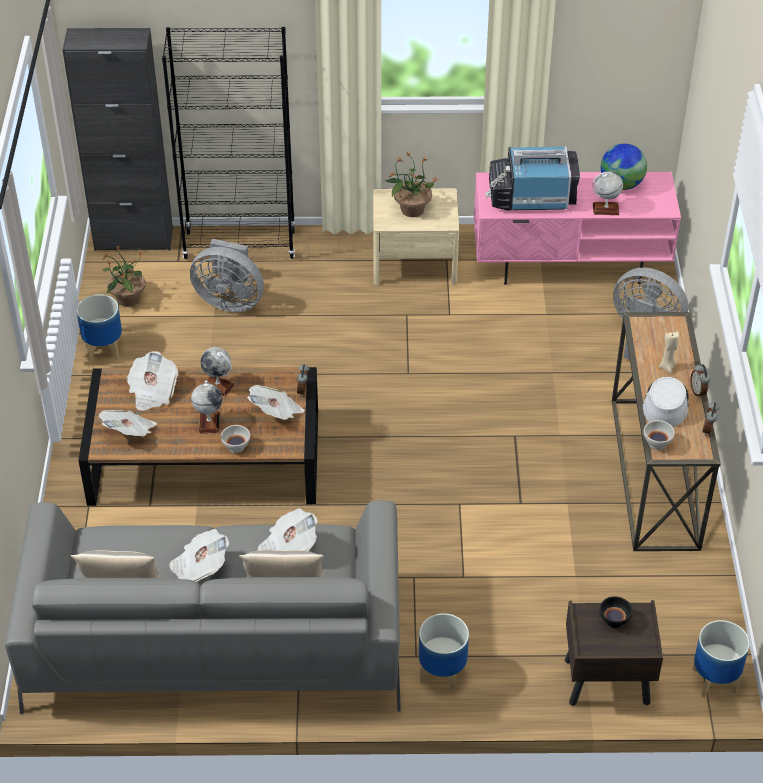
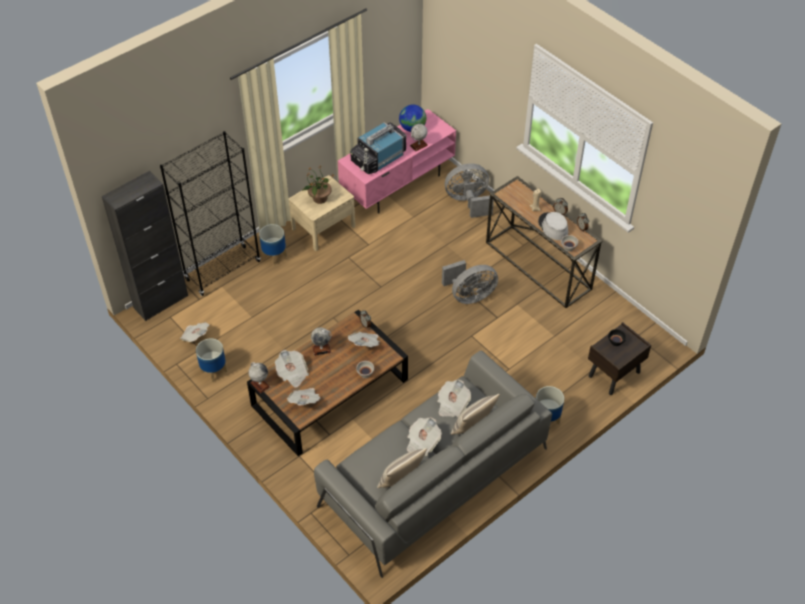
camera: 40 degrees left, 5 degrees up
potted plant [101,245,146,307] -> newspaper [180,322,209,342]
grey fan [190,239,264,312] -> grey fan moved to [442,260,498,304]
globe [191,380,222,433] -> globe moved to [248,362,270,393]
planter [693,620,750,698] -> planter moved to [259,224,287,266]

